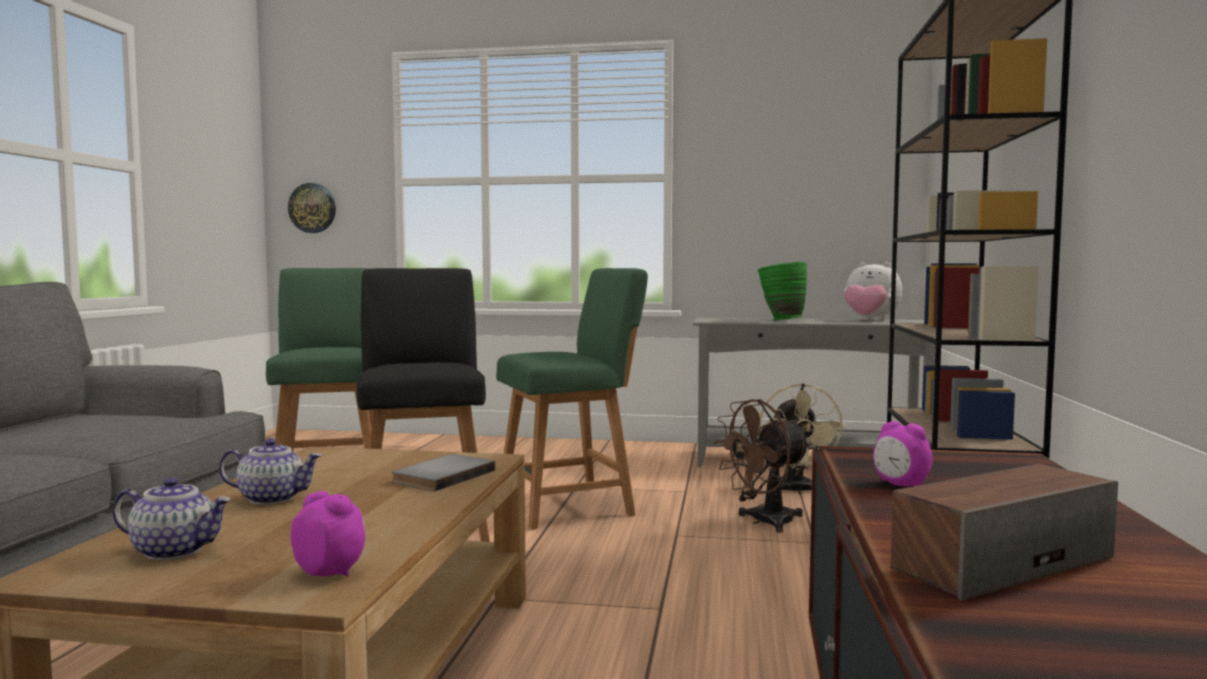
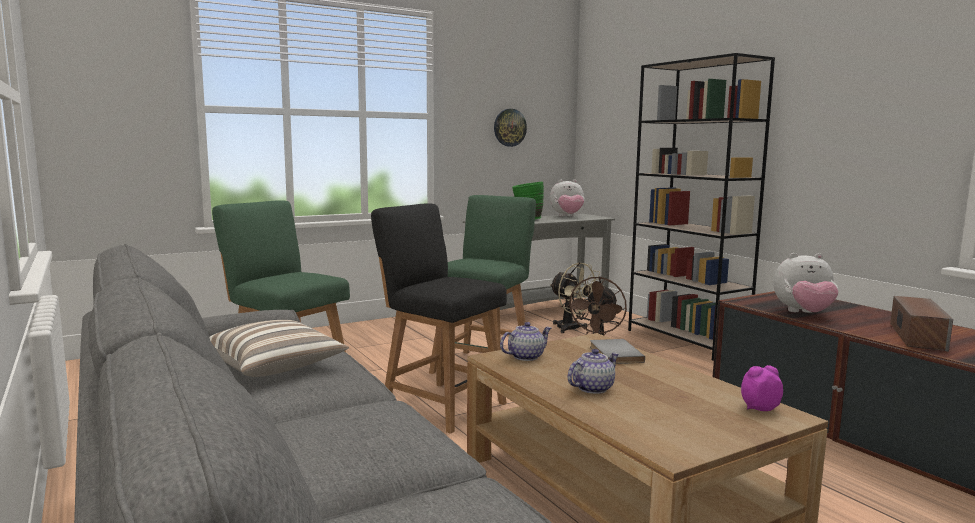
camera: 40 degrees left, 5 degrees up
teapot [112,477,231,560] -> teapot moved to [500,322,552,361]
wall clock [288,183,336,233] -> wall clock moved to [494,109,527,147]
alarm clock [873,421,933,486] -> plush toy [774,253,839,313]
none -> pillow [209,320,349,377]

